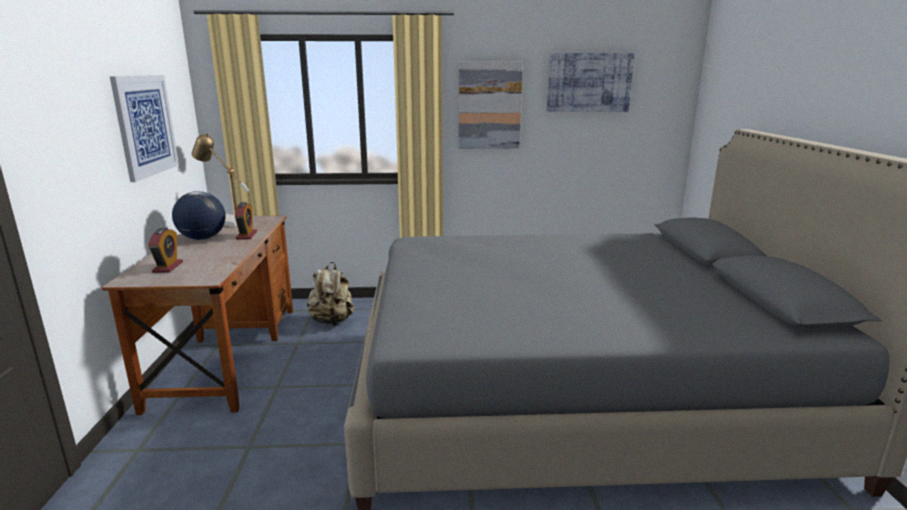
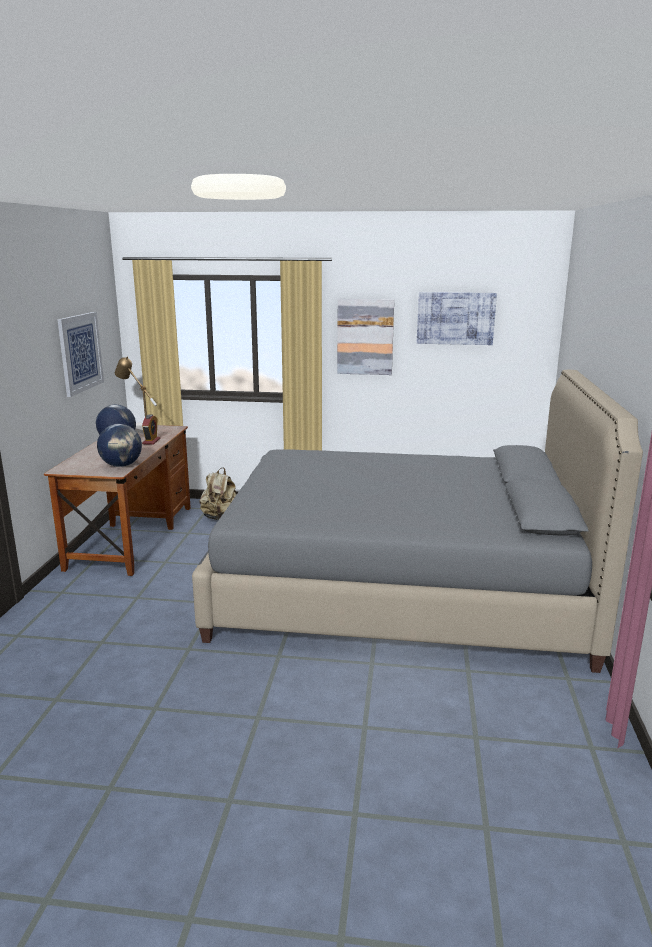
camera: 10 degrees right, 0 degrees up
alarm clock [148,228,183,273] -> none
none -> globe [97,424,142,467]

